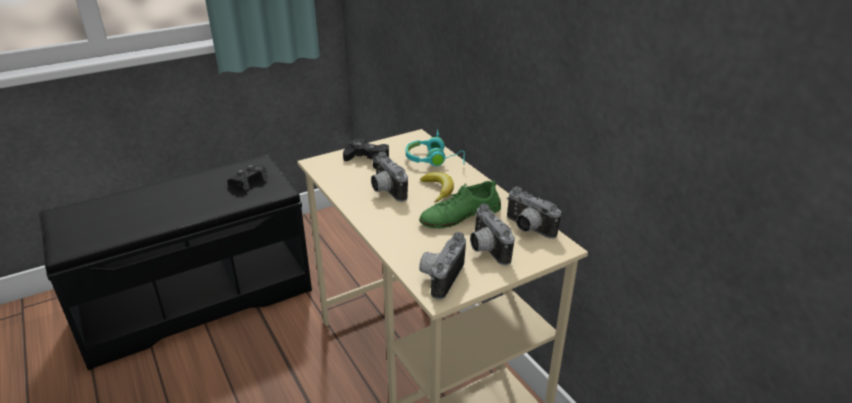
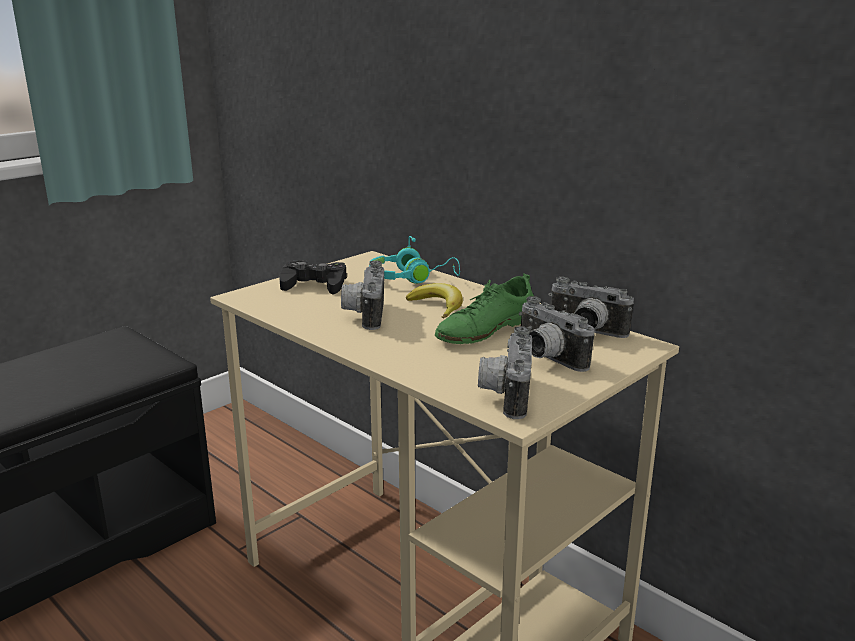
camera: 15 degrees left, 10 degrees down
black game controller [227,165,268,191] -> none
camera [371,152,408,202] -> camera turned 45 degrees clockwise [341,260,384,330]

